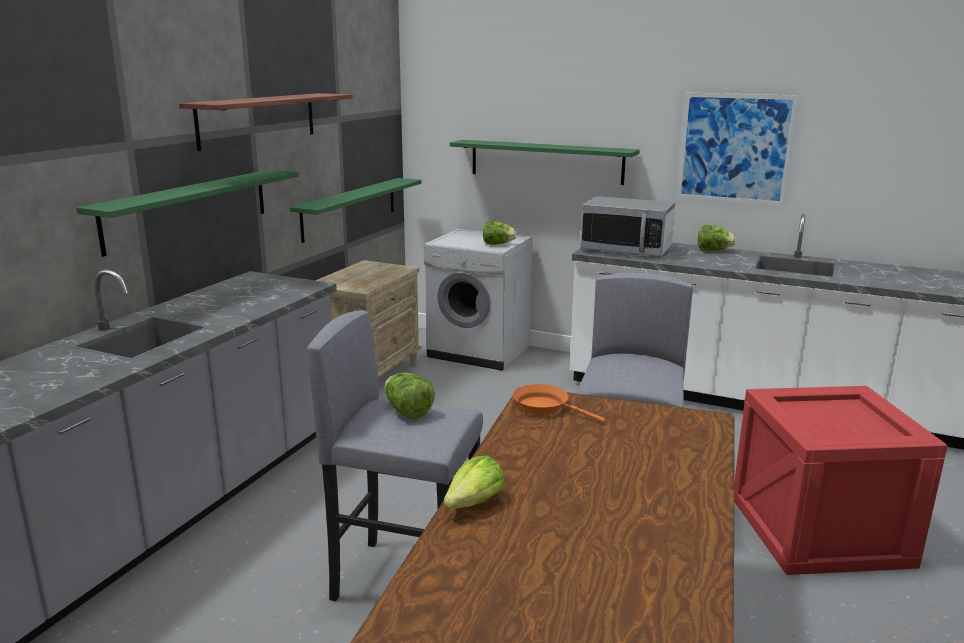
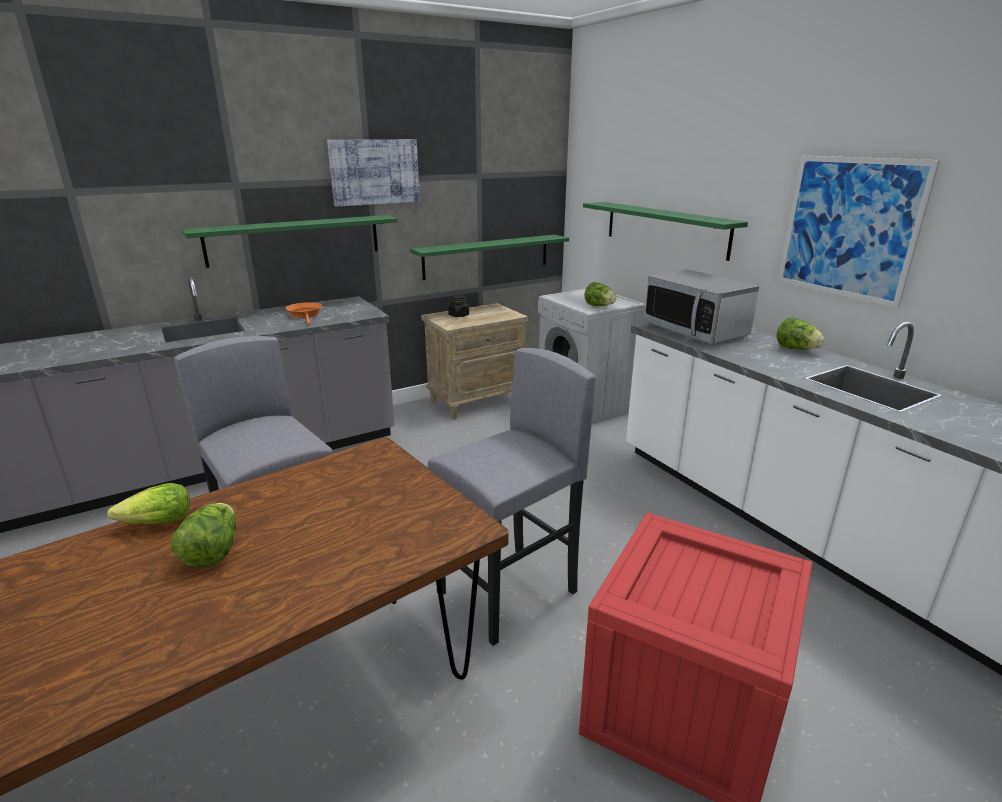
camera: 35 degrees right, 5 degrees up
shelf [179,93,353,151] -> picture [327,139,420,207]
lettuce [385,373,435,419] -> lettuce moved to [171,503,236,568]
orange frying pan [513,384,606,423] -> orange frying pan moved to [286,302,322,325]
none -> black jar [448,295,469,317]

